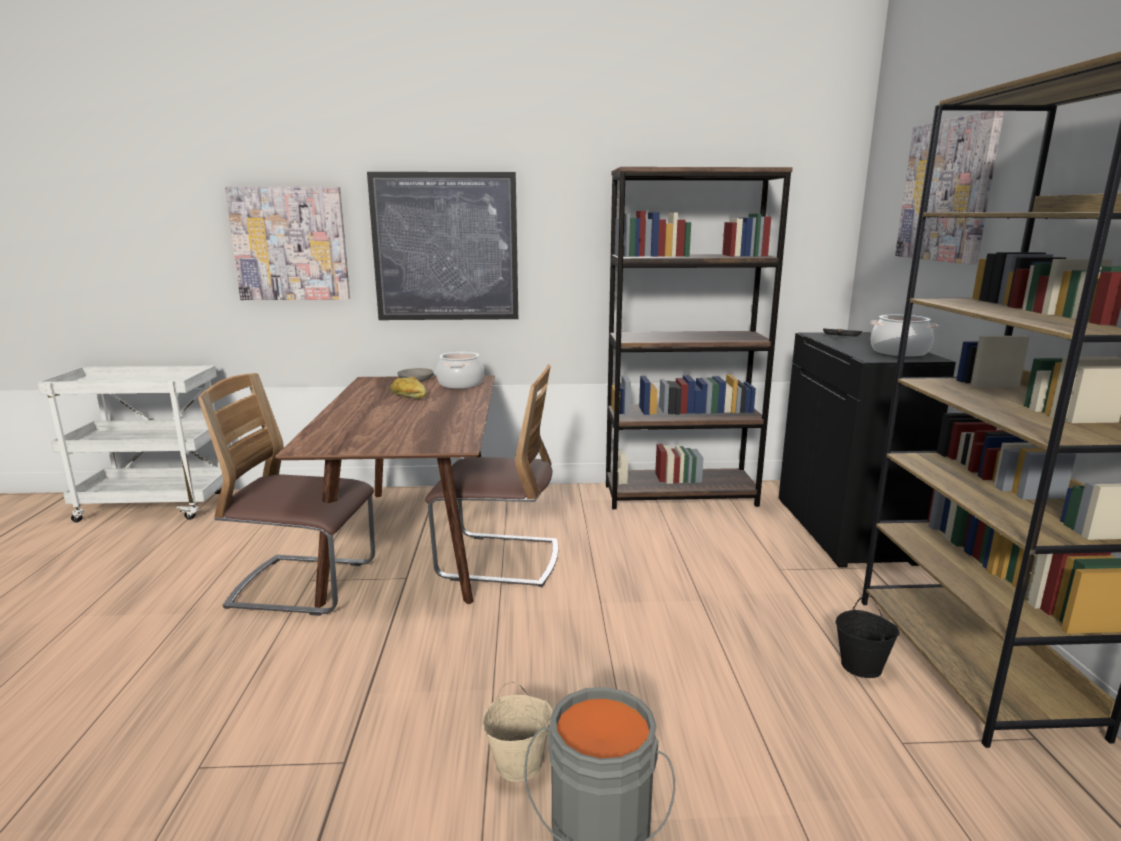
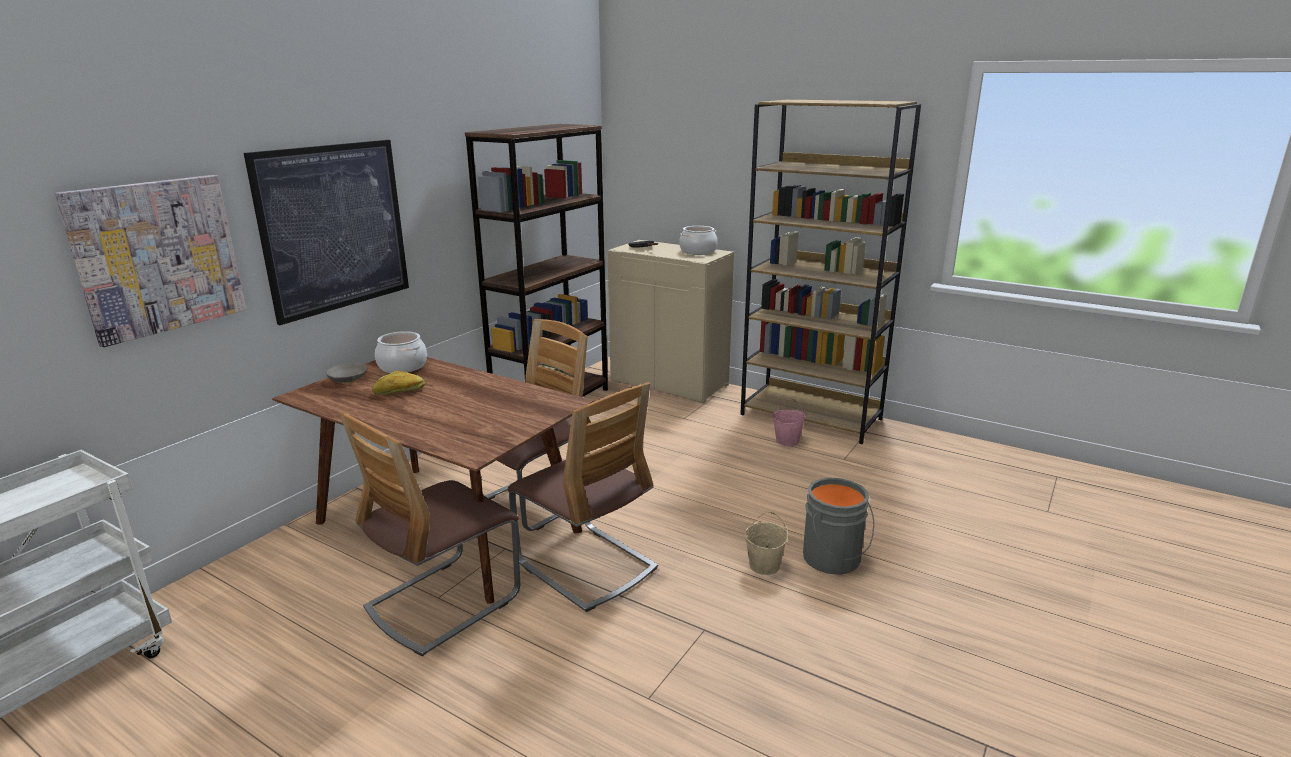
camera: 55 degrees left, 5 degrees up
black cabinet [779,332,956,568] -> beige cabinet [608,240,734,403]
black bucket [835,596,900,678] -> pink bucket [772,398,806,446]
picture [895,111,1004,264] -> none
none -> chair [507,382,658,612]

